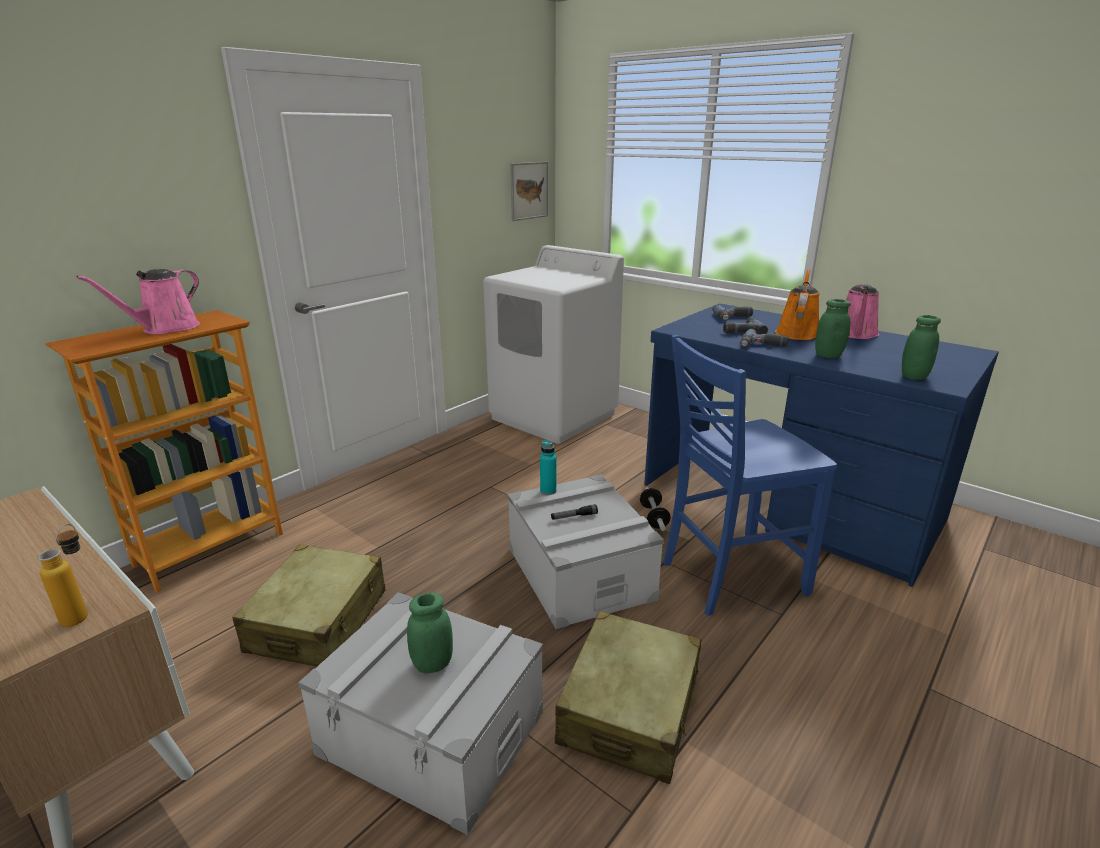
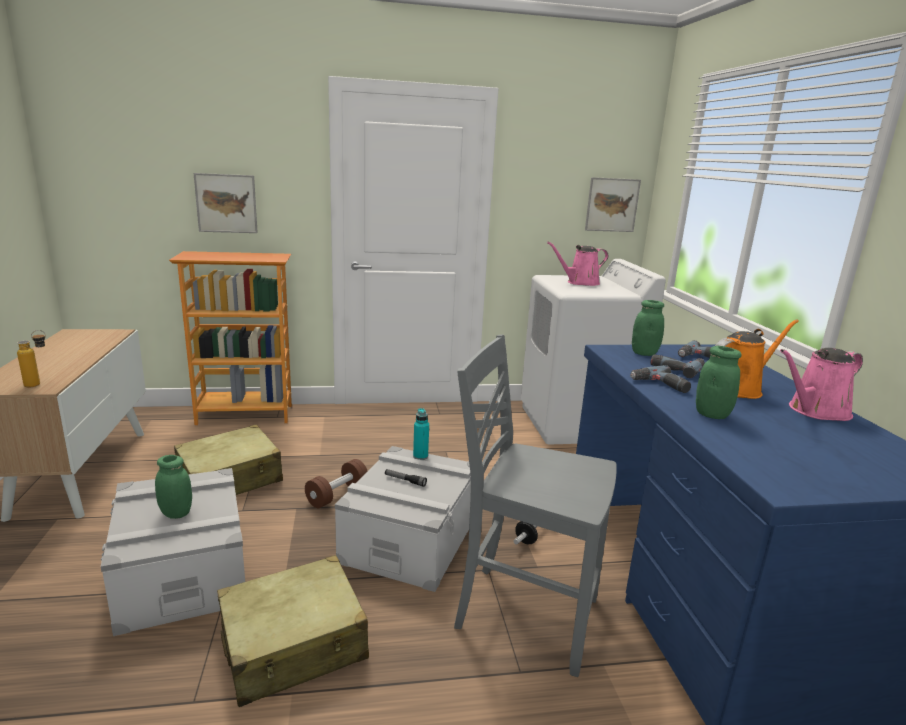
camera: 40 degrees right, 5 degrees down
pink watering can [76,269,200,334] -> pink watering can moved to [547,242,608,286]
blue chair [663,335,837,616] -> grey chair [454,335,617,677]
green jar [902,315,941,380] -> green jar moved to [632,300,664,356]
none -> picture [194,173,258,233]
none -> brown dumbbell [305,459,368,508]

